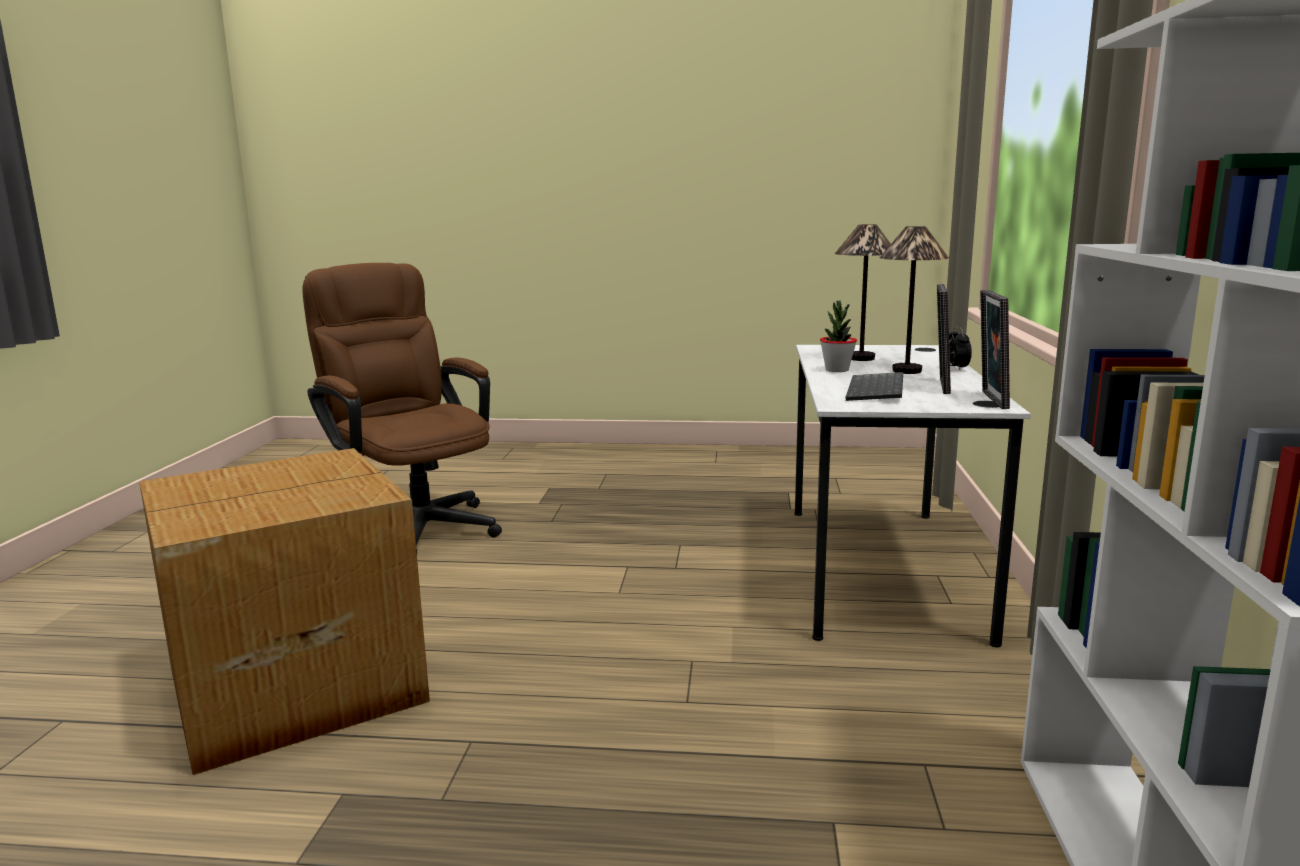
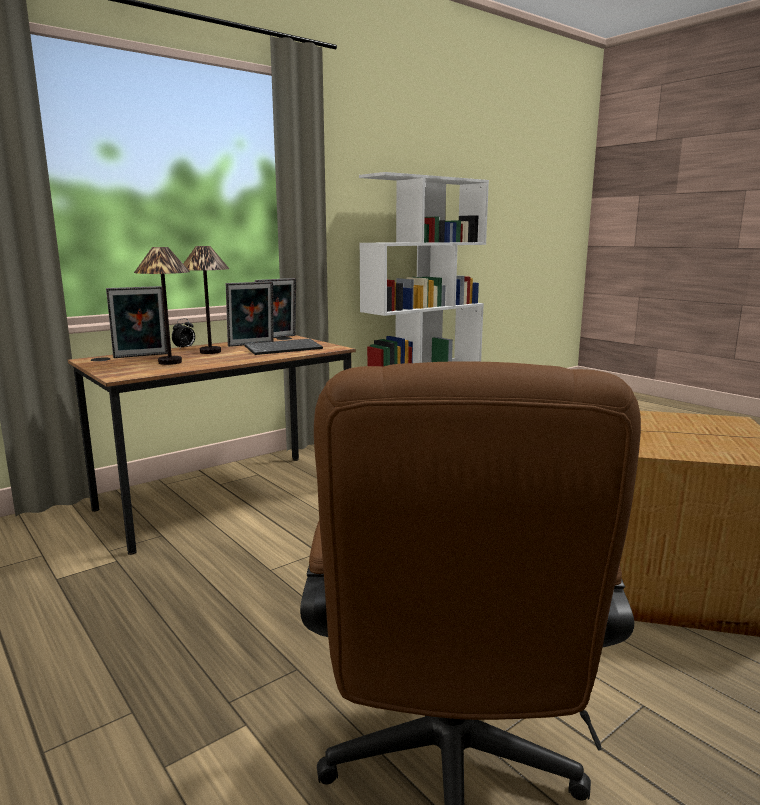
camera: 135 degrees left, 0 degrees up
white desk [794,345,1031,647] -> brown desk [68,335,356,555]
potted plant [820,301,857,372] -> none
none -> picture frame [106,286,168,358]

